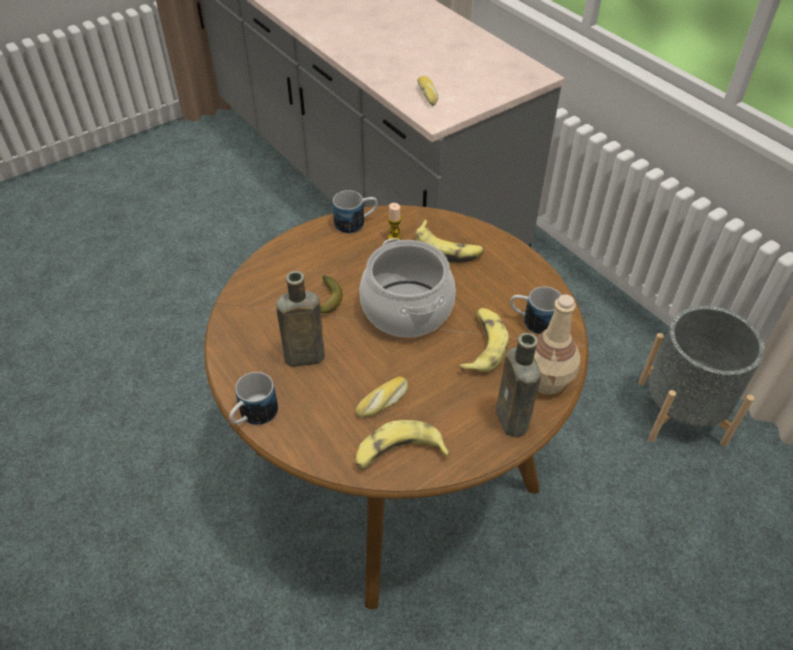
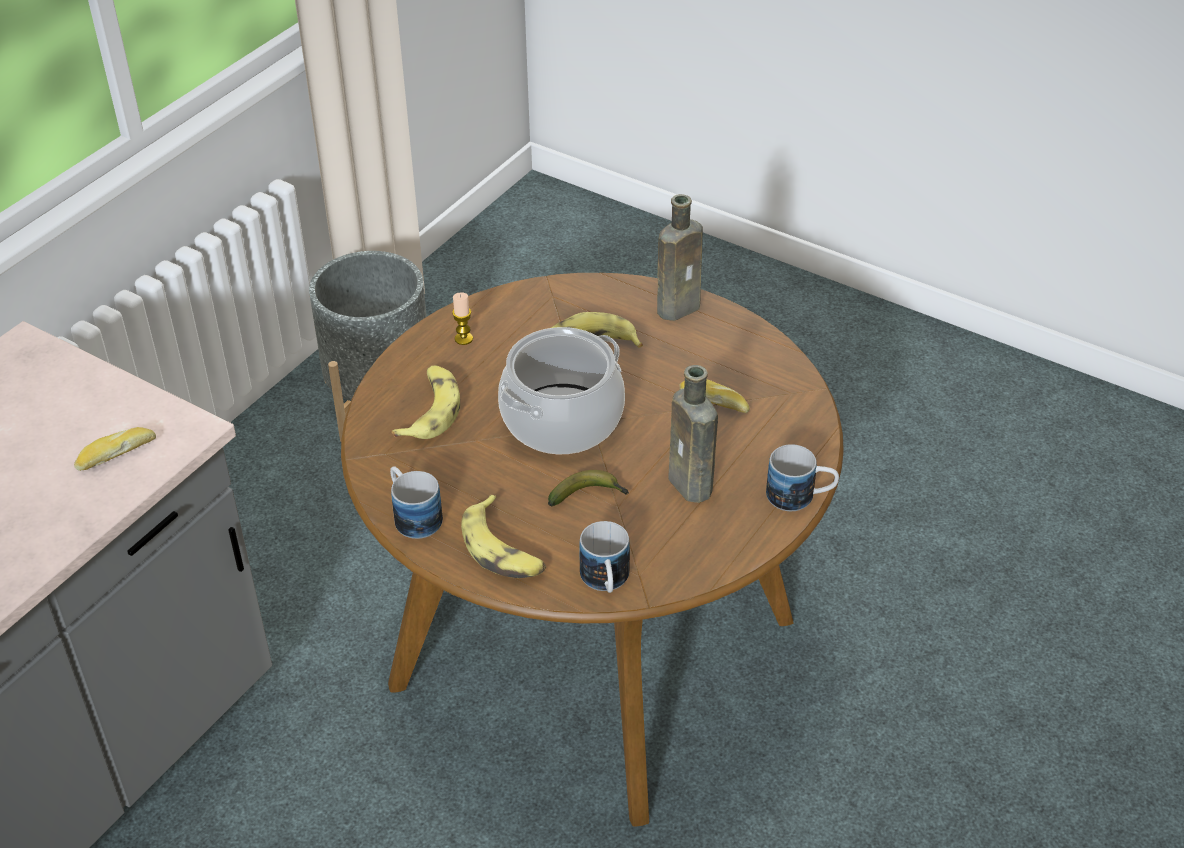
camera: 110 degrees left, 5 degrees down
banana [355,420,450,470] -> banana moved to [461,495,546,578]
candle [388,203,402,240] -> candle moved to [452,292,473,345]
mug [510,286,561,335] -> mug moved to [579,521,630,593]
beige bottle [534,295,580,395] -> none

